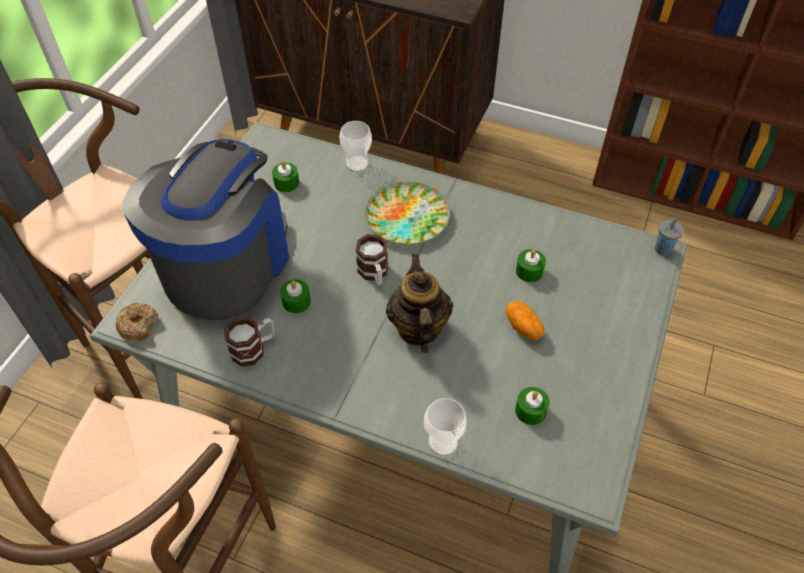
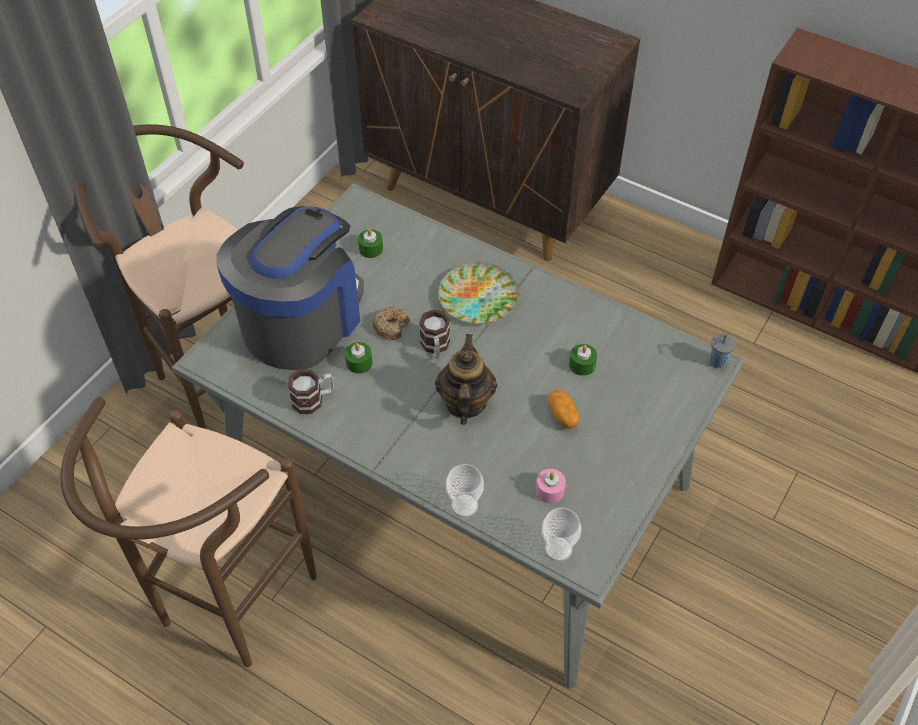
camera: 10 degrees right, 0 degrees up
donut [116,303,158,341] -> donut moved to [373,307,410,340]
cup [339,121,372,172] -> cup moved to [542,508,581,562]
green candle [515,387,550,425] -> pink candle [536,469,566,503]

